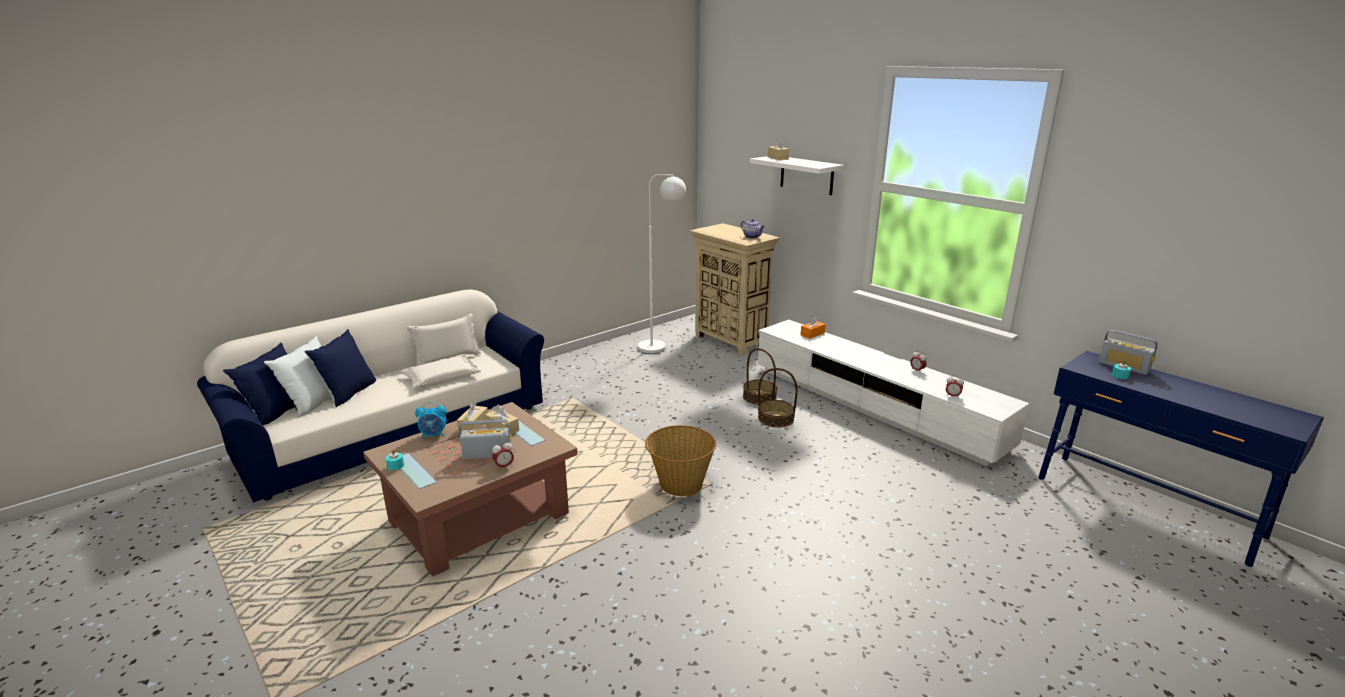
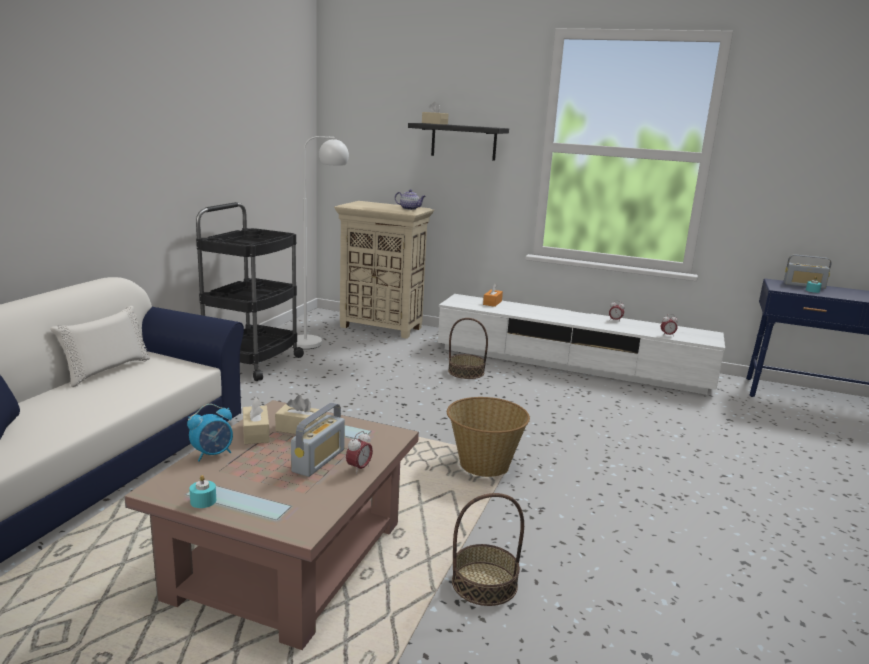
camera: 30 degrees left, 5 degrees down
white pillow [400,355,481,389] -> none
radio [459,419,512,460] -> radio turned 150 degrees clockwise [291,403,345,477]
white shelf [750,156,844,195] -> black shelf [408,123,509,161]
basket [758,368,798,428] -> basket moved to [452,493,524,606]
none -> black cart [196,202,304,381]

